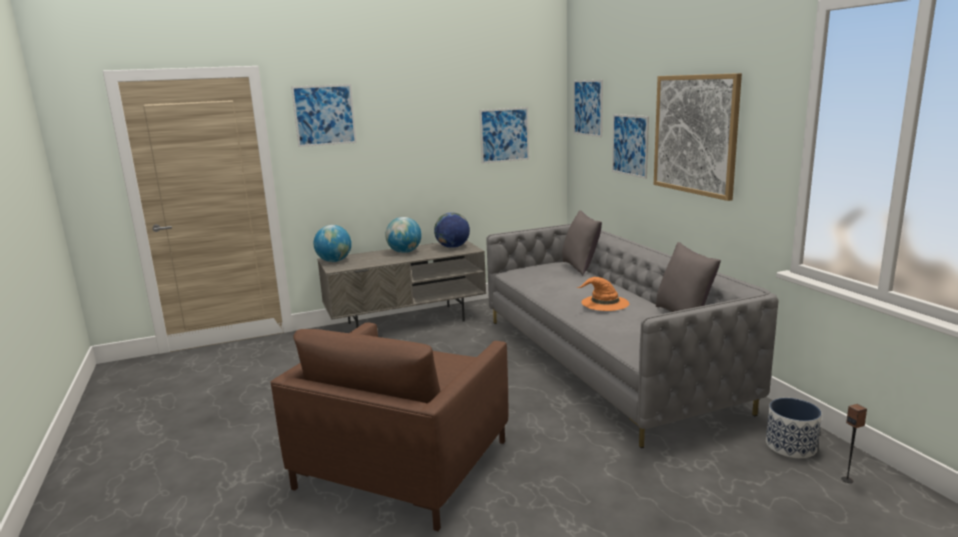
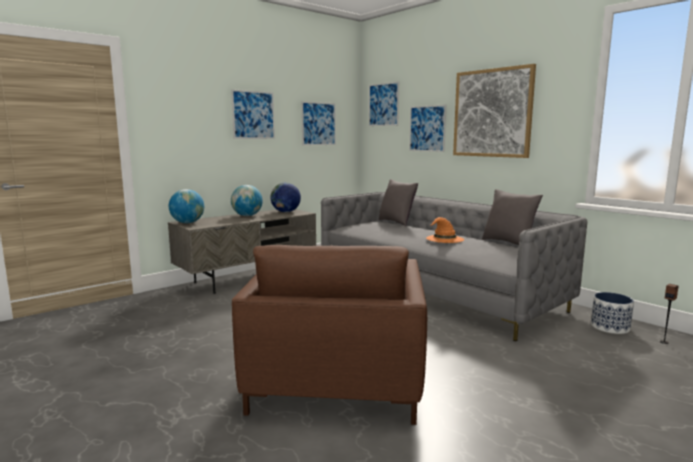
camera: 20 degrees left, 5 degrees down
picture [291,84,357,147] -> picture moved to [231,89,275,139]

